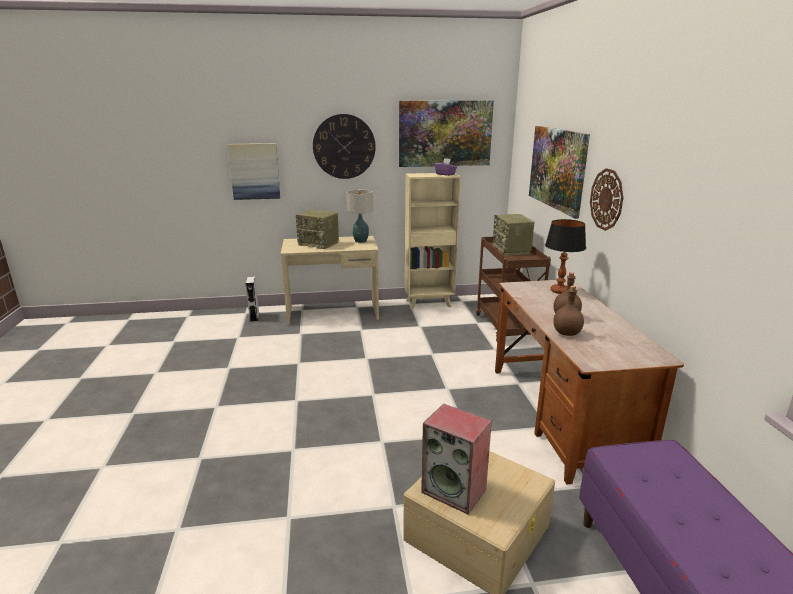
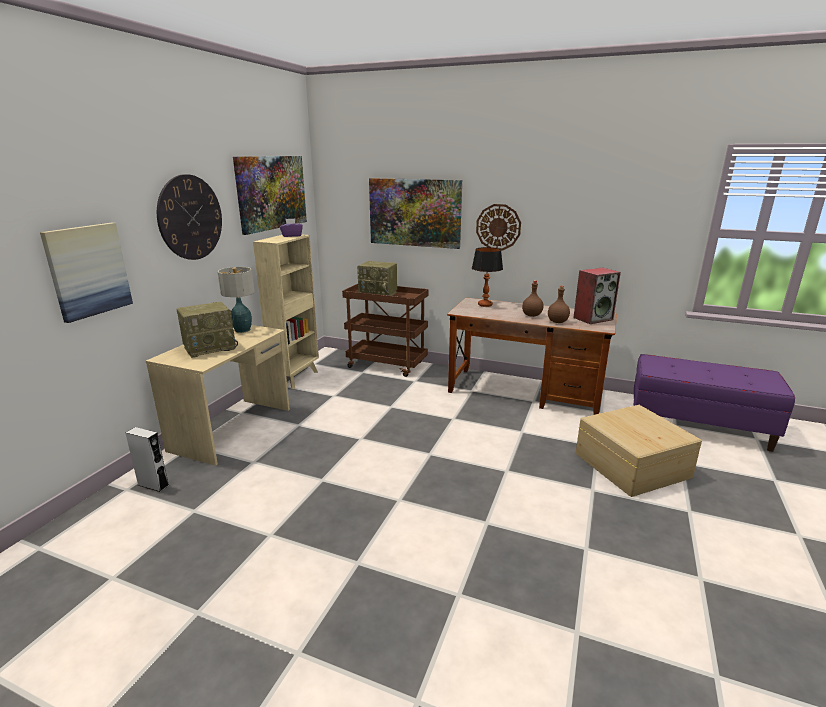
camera: 60 degrees left, 0 degrees up
speaker [421,403,492,515] -> speaker moved to [573,267,621,324]

